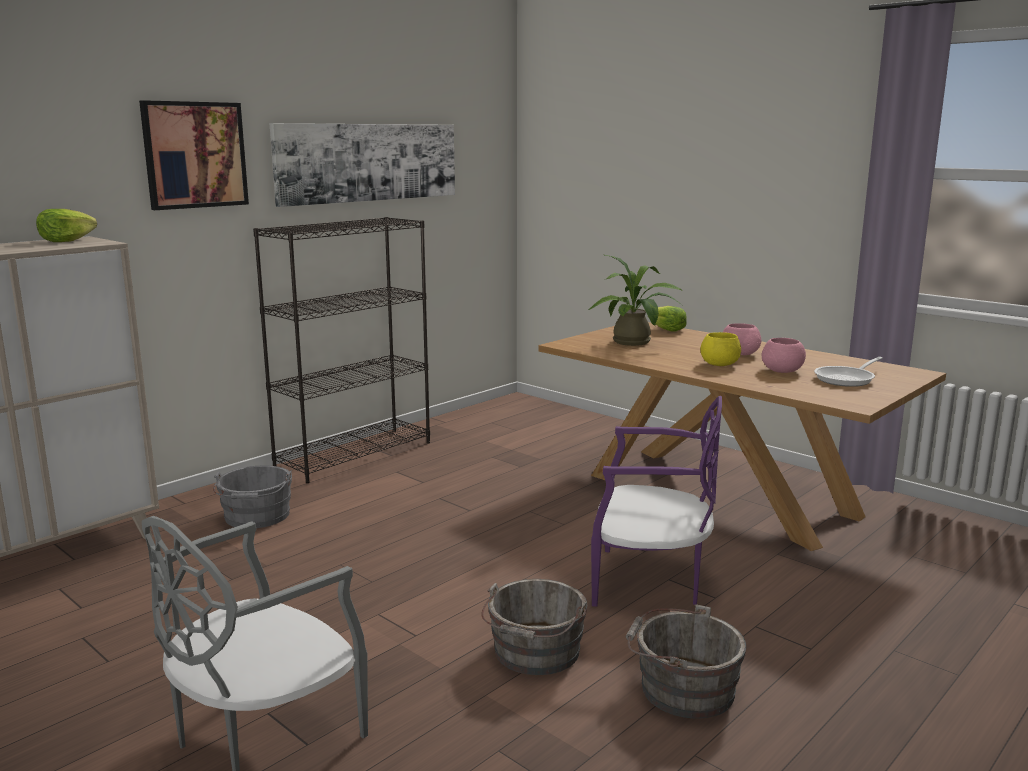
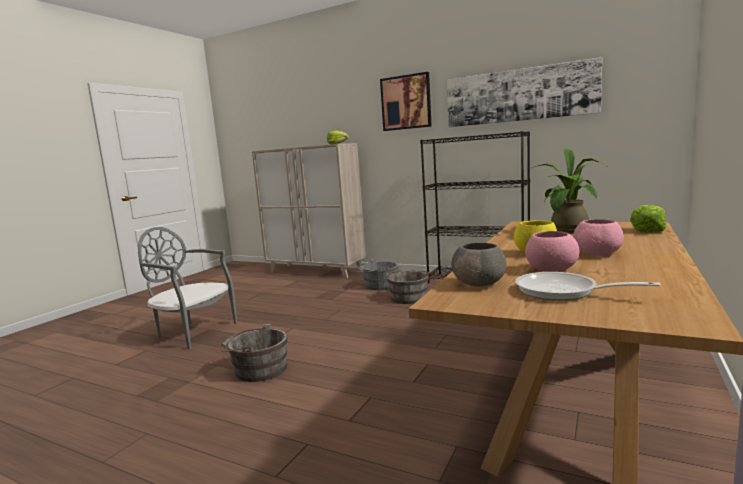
camera: 75 degrees right, 5 degrees down
purple chair [591,396,722,607] -> none
grey bucket [626,604,746,719] -> grey bucket moved to [387,270,430,304]
none -> grey bowl [451,243,507,287]

